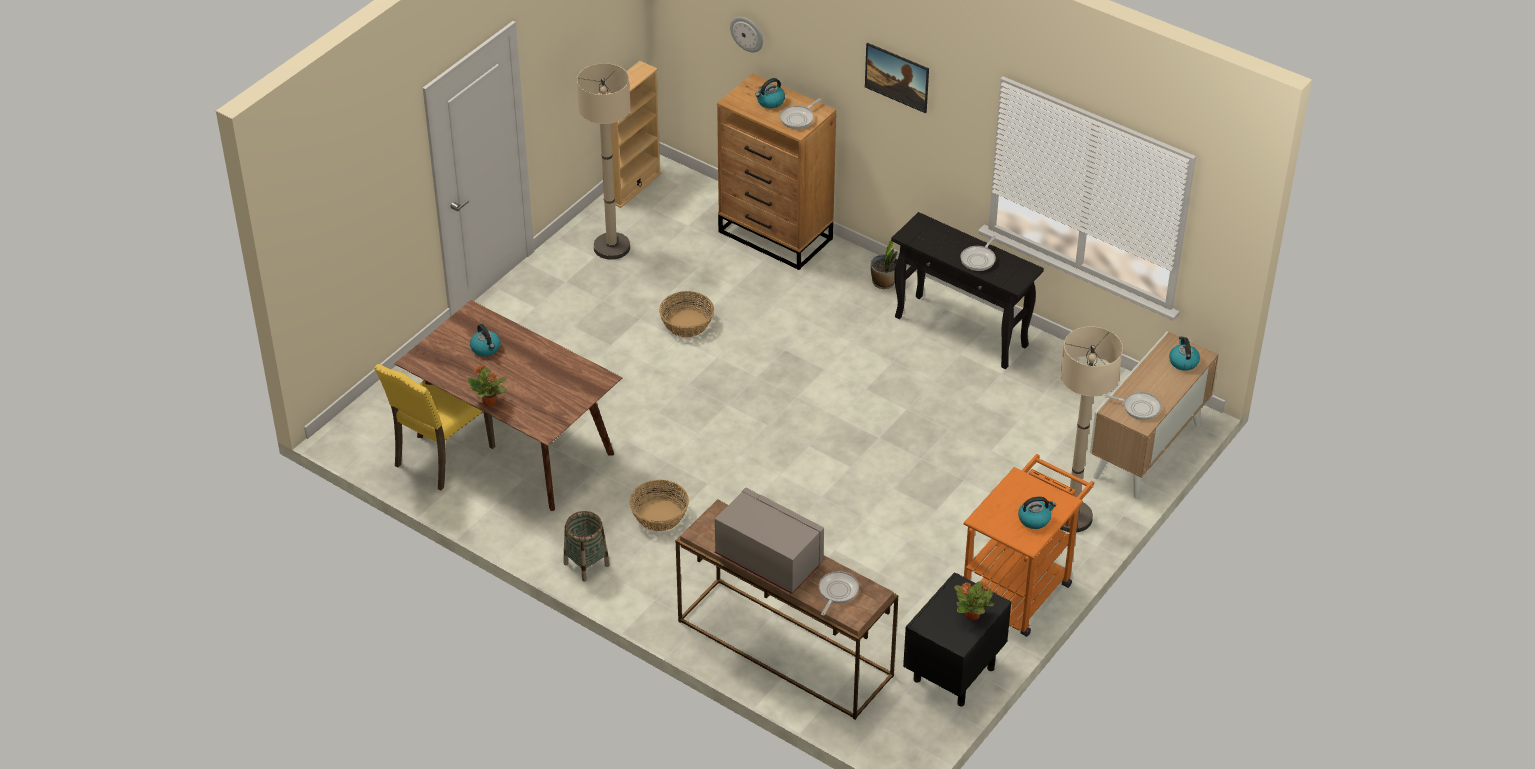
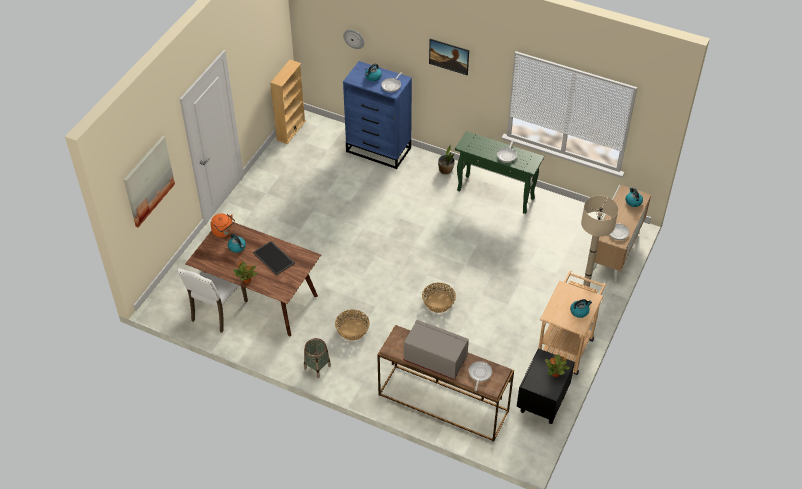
camera: 10 degrees left, 5 degrees up
yellow chair [374,364,495,490] -> white chair [177,268,248,333]
beige floor lamp [577,63,631,260] -> none
basket [659,291,714,337] -> basket moved to [422,283,456,313]
brown dresser [717,73,836,270] -> blue dresser [343,61,412,169]
black console table [891,212,1044,369] -> green console table [455,131,544,214]
orange cart [963,454,1094,637] -> beige cart [538,271,606,375]
none -> picture [124,136,175,227]
none -> orange kettle [211,214,235,237]
none -> tray [253,241,295,275]

